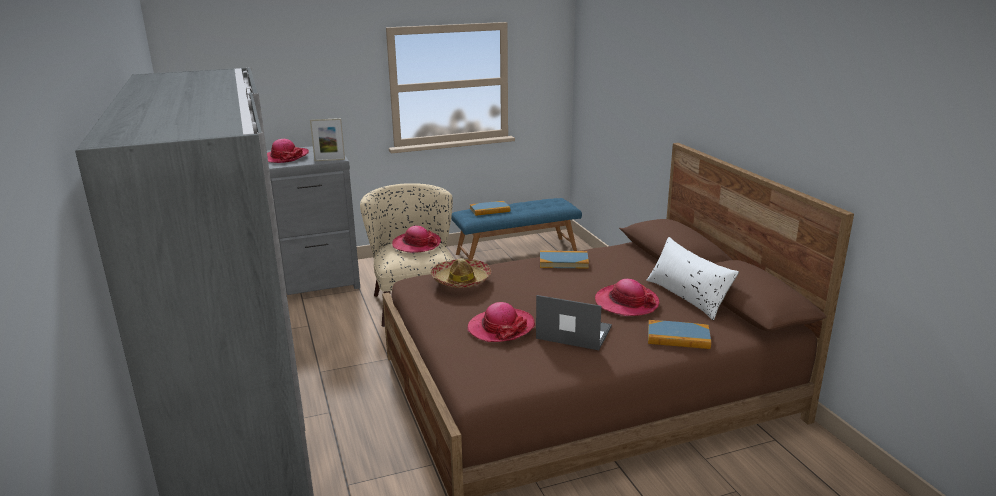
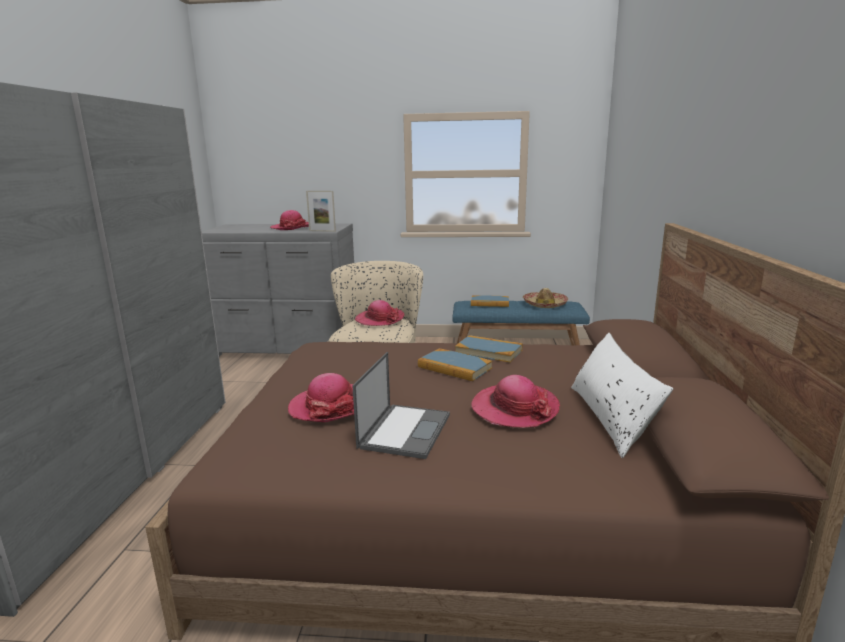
camera: 25 degrees right, 5 degrees down
hat [431,258,491,288] -> hat moved to [523,288,568,308]
laptop [536,295,612,350] -> laptop turned 60 degrees clockwise [352,352,450,459]
book [648,320,711,349] -> book moved to [418,348,493,381]

